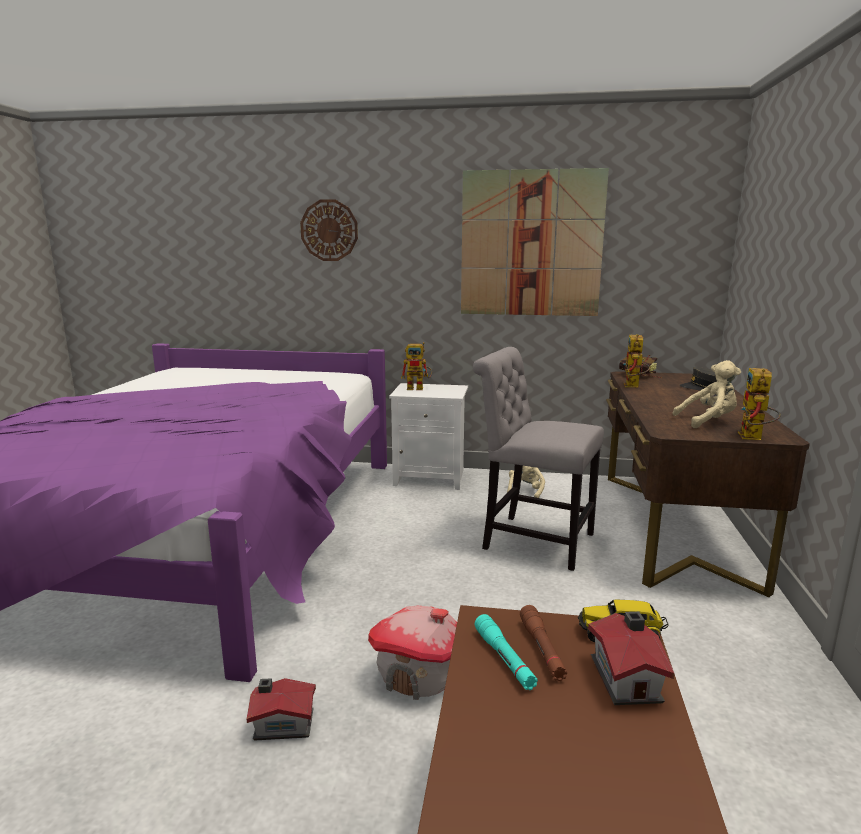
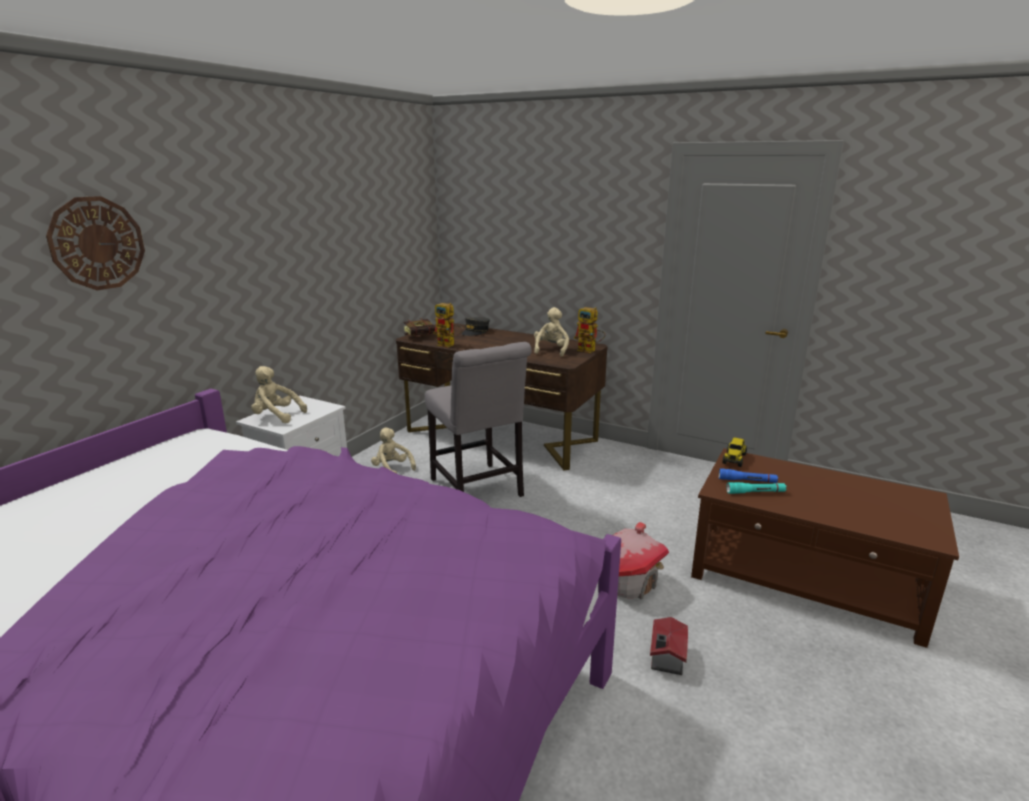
camera: 70 degrees left, 5 degrees up
toy robot [401,342,432,390] -> beige plush toy [251,366,307,423]
picture [461,168,609,316] -> none
grey chair [473,347,604,571] -> grey chair turned 75 degrees counterclockwise [425,342,532,497]
brown flashlight [520,605,567,681] -> blue flashlight [719,468,778,483]
toy house [588,612,675,705] -> none

